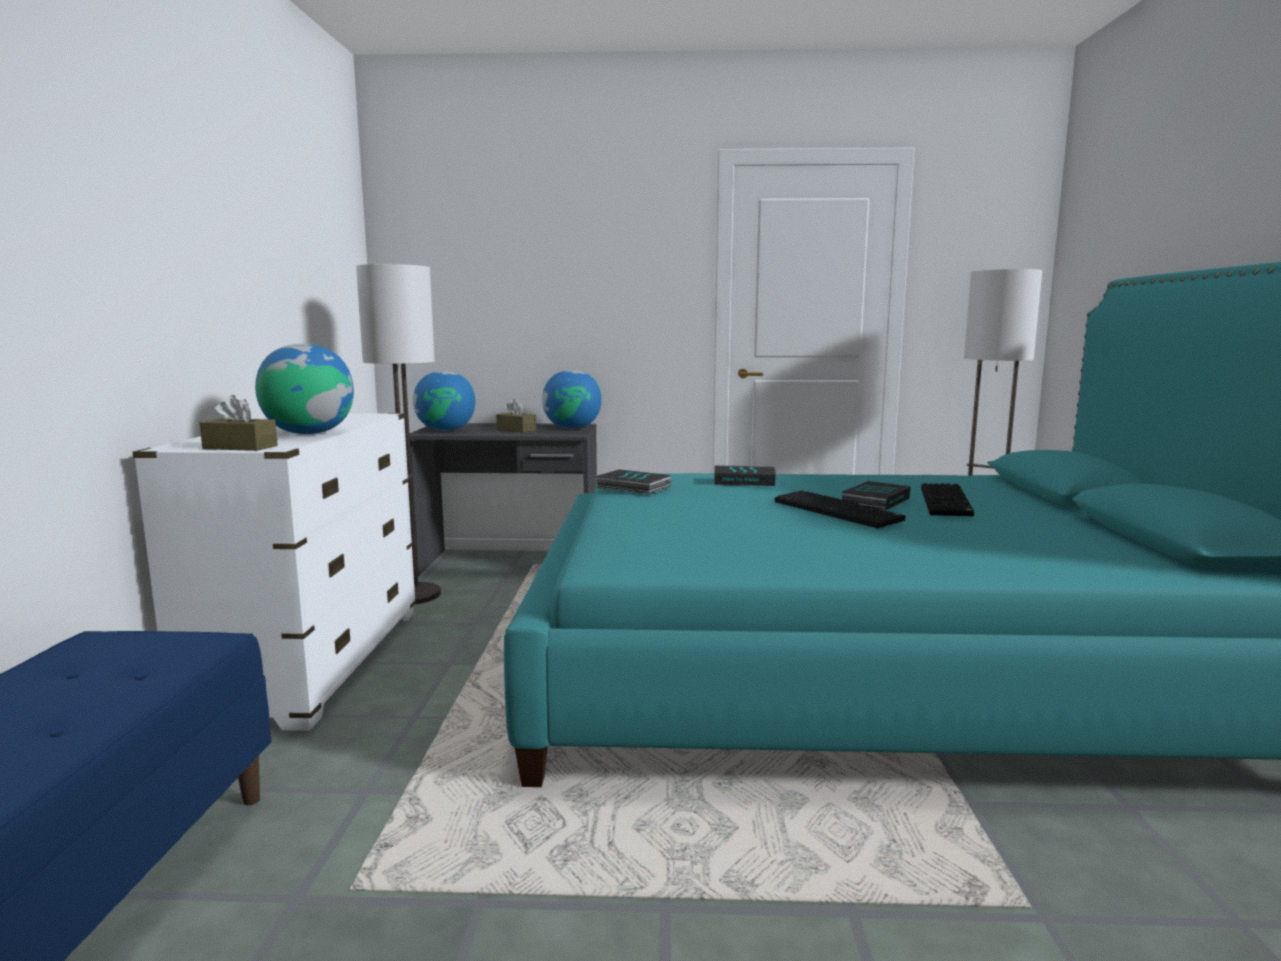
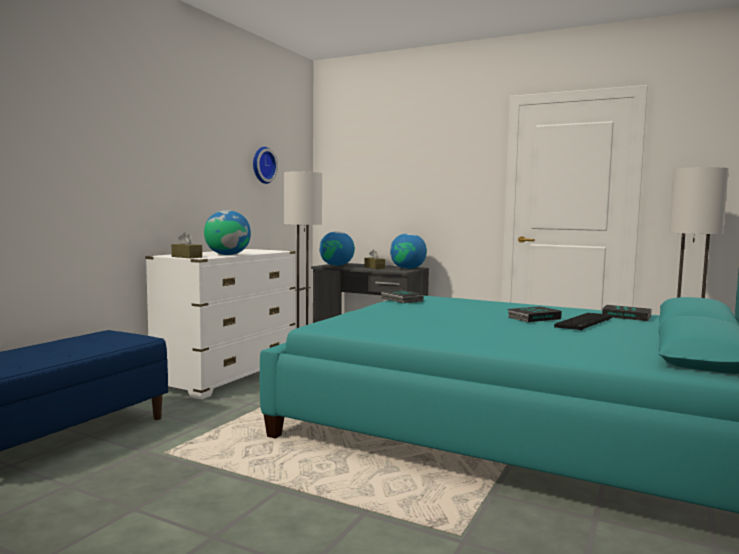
camera: 25 degrees right, 5 degrees down
book [714,465,776,486] -> book moved to [602,305,652,321]
keyboard [775,490,905,528] -> none
none -> wall clock [253,147,278,184]

